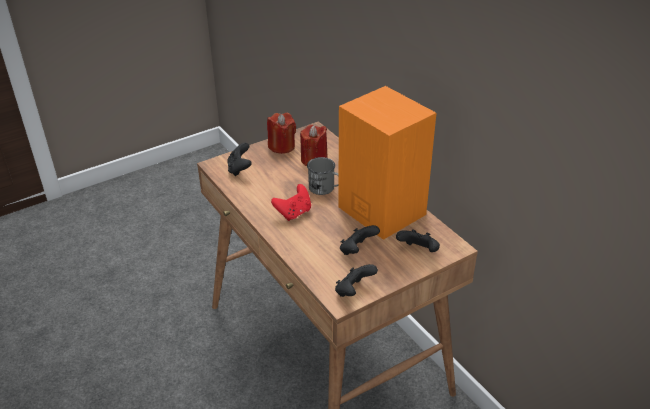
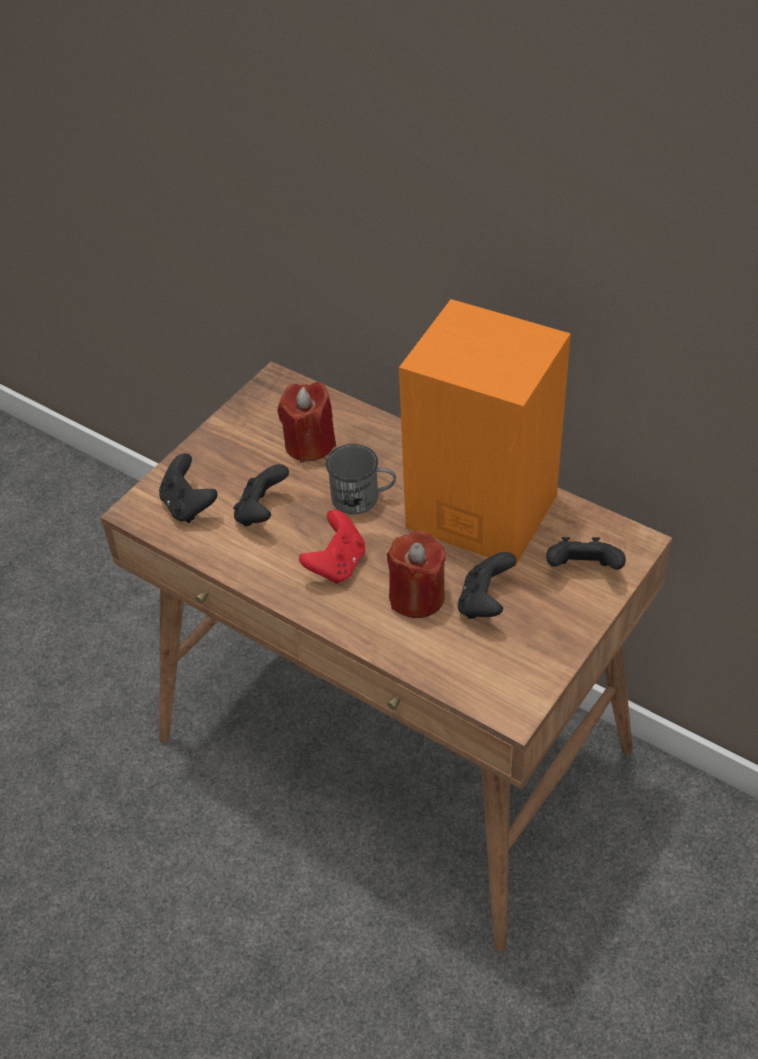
camera: 20 degrees left, 10 degrees up
red candle [267,113,296,154] -> red candle moved to [387,531,446,618]
black game controller [335,264,378,297] -> black game controller moved to [233,464,289,526]

